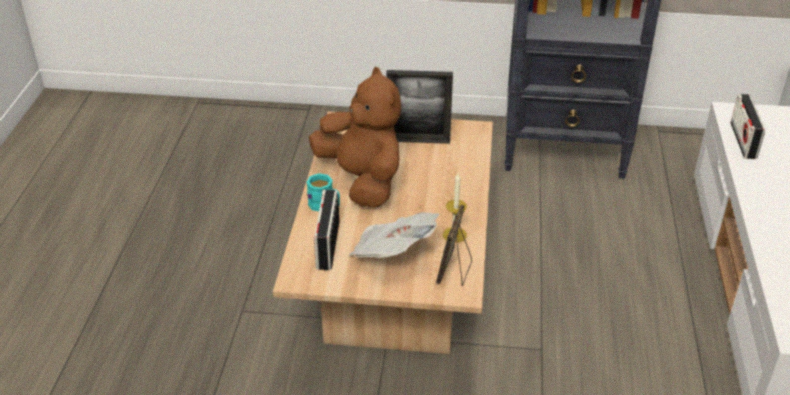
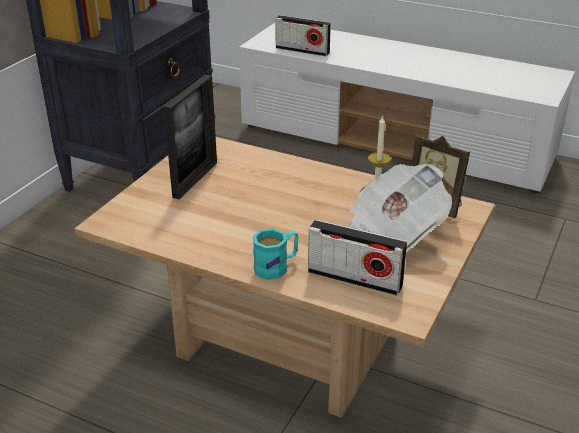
camera: 70 degrees left, 5 degrees down
brown plush toy [309,67,401,207] -> none

